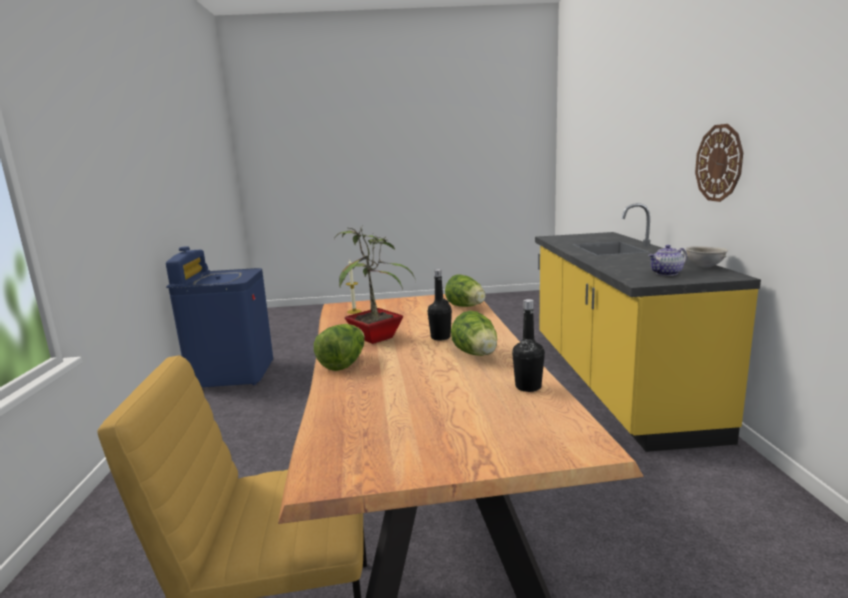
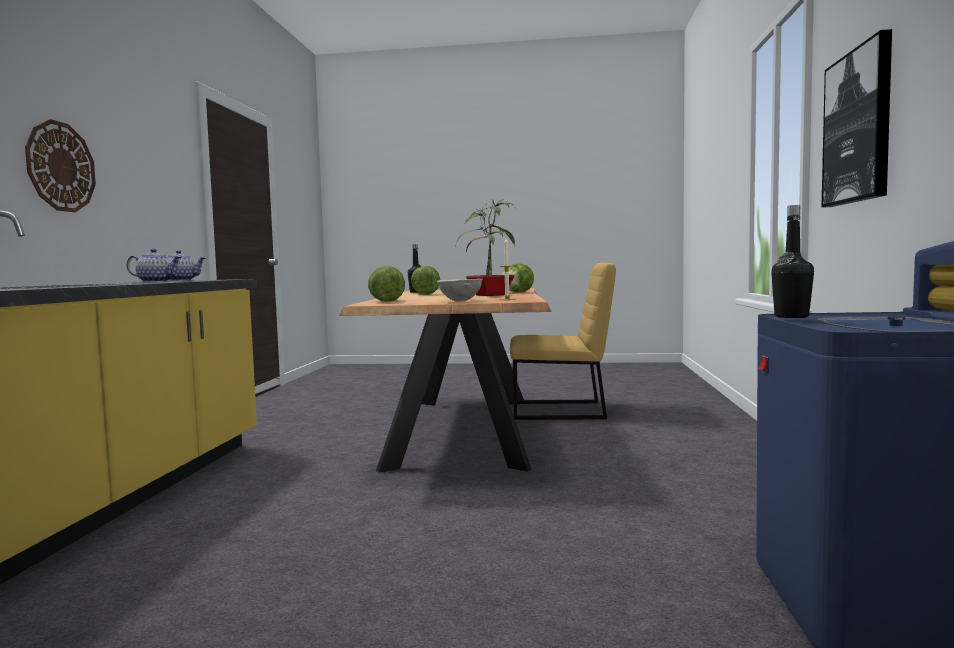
camera: 170 degrees left, 10 degrees down
black bottle [427,269,452,341] -> black bottle moved to [771,205,814,318]
grey bowl [686,246,728,267] -> grey bowl moved to [437,279,483,302]
none -> teapot [126,249,181,282]
none -> picture [821,29,892,208]

